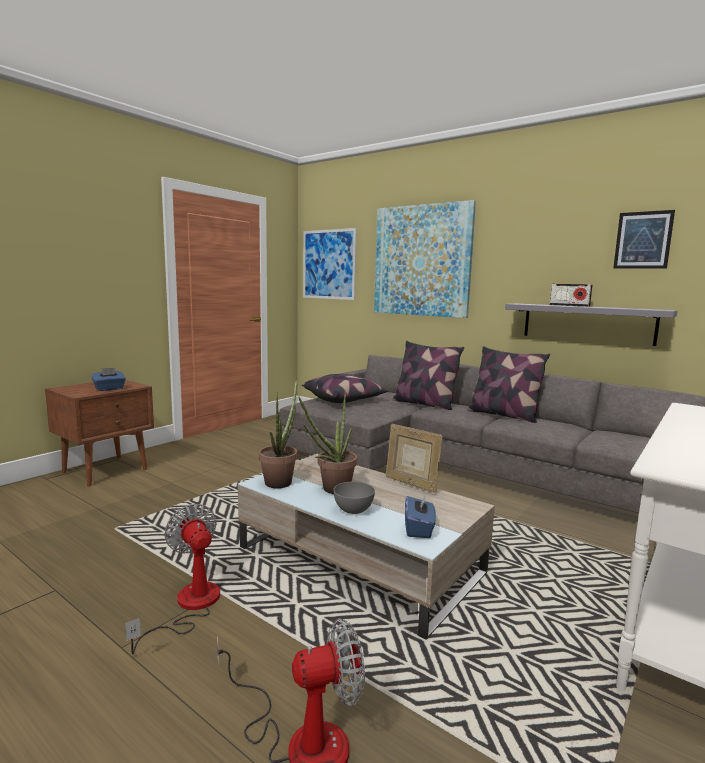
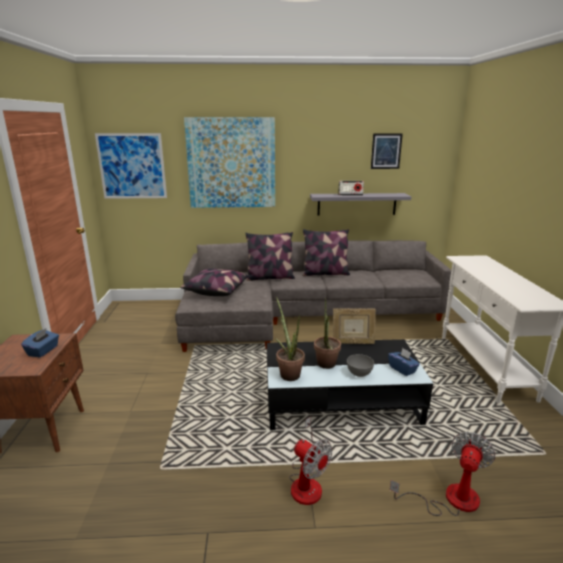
camera: 40 degrees left, 10 degrees up
fan [125,504,220,654] -> fan turned 150 degrees counterclockwise [289,417,332,505]
beige coffee table [238,454,495,640] -> black coffee table [267,339,433,430]

